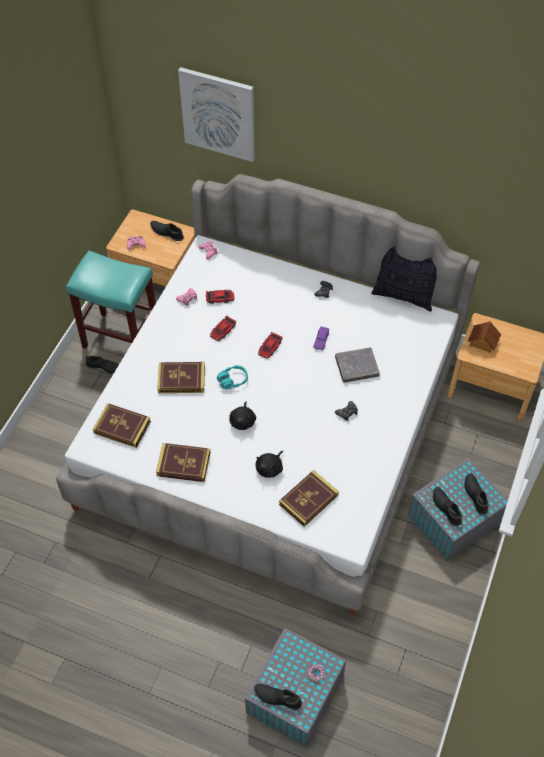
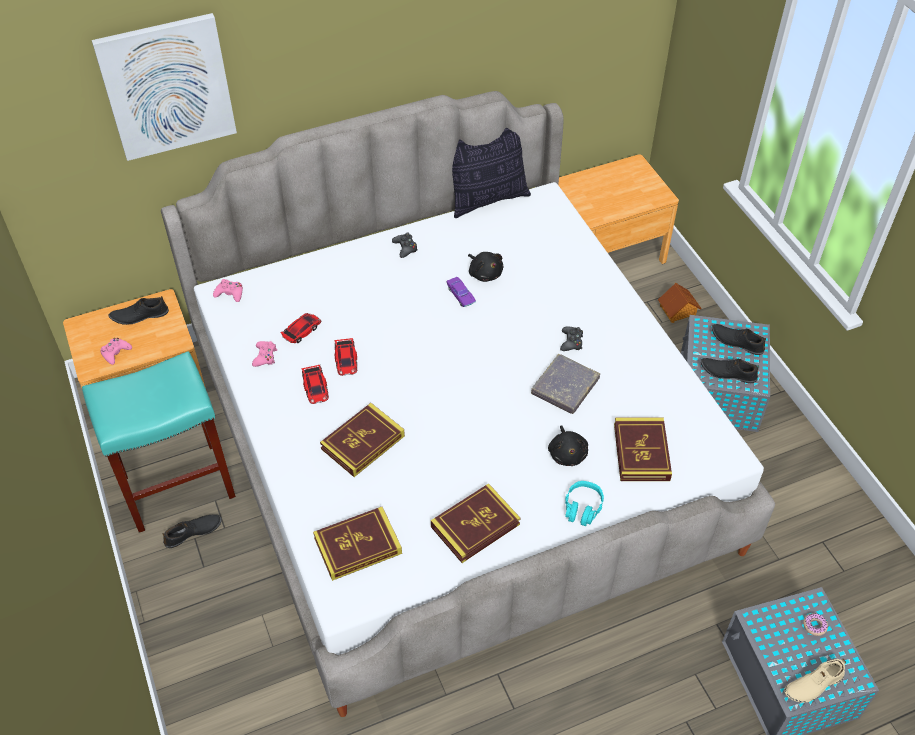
camera: 45 degrees left, 5 degrees down
turquoise headphones [217,365,248,389] -> turquoise headphones moved to [565,481,604,526]
black plush toy [229,402,256,430] -> black plush toy moved to [468,252,503,282]
black shoe [254,684,302,710] -> beige shoe [784,659,846,703]
toy car [258,332,282,359] -> toy car moved to [301,365,329,404]
grey book [335,347,380,383] -> grey book moved to [531,354,600,414]
toy house [468,321,501,353] -> toy house moved to [658,283,702,323]

